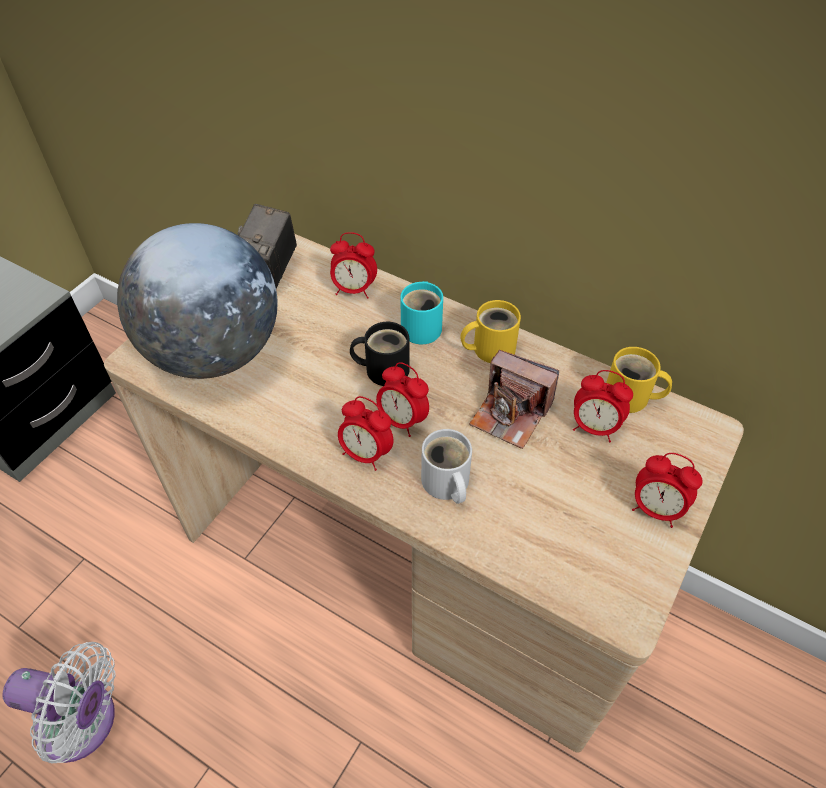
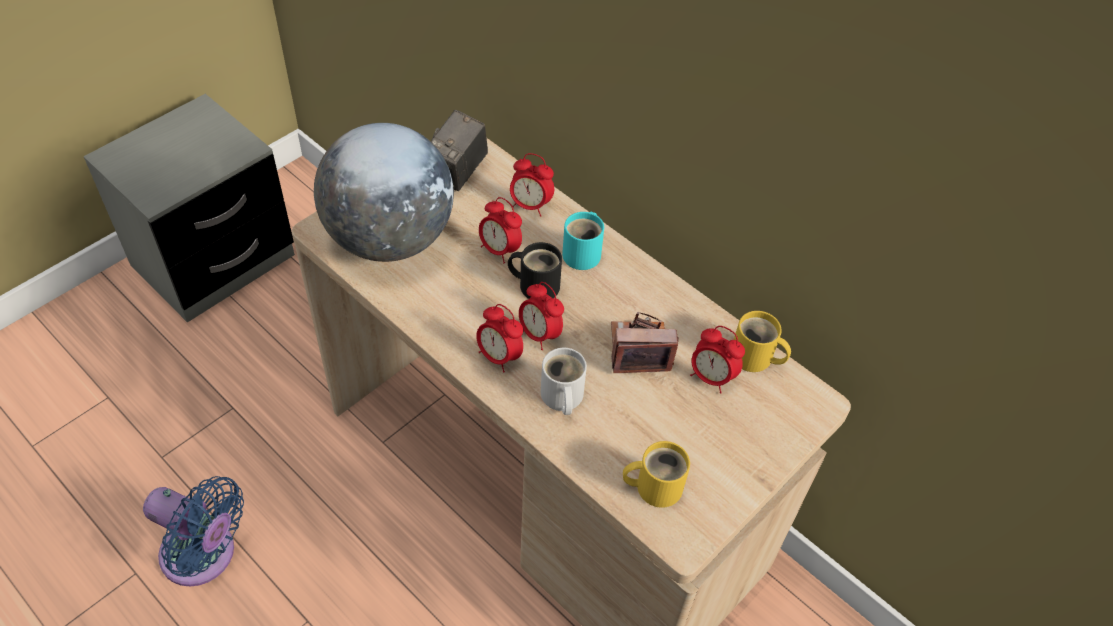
camera: 10 degrees right, 0 degrees up
white fan [2,642,116,763] -> blue fan [143,476,244,587]
yellow mug [460,300,521,363] -> yellow mug moved to [623,441,690,508]
camera [469,350,559,449] -> camera turned 135 degrees clockwise [611,312,679,373]
alarm clock [632,453,703,528] -> alarm clock moved to [479,197,522,264]

